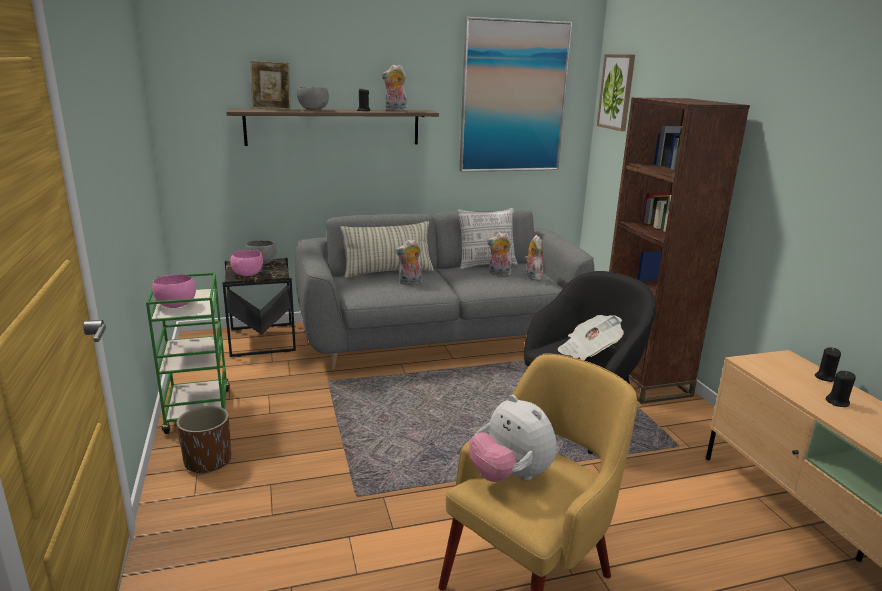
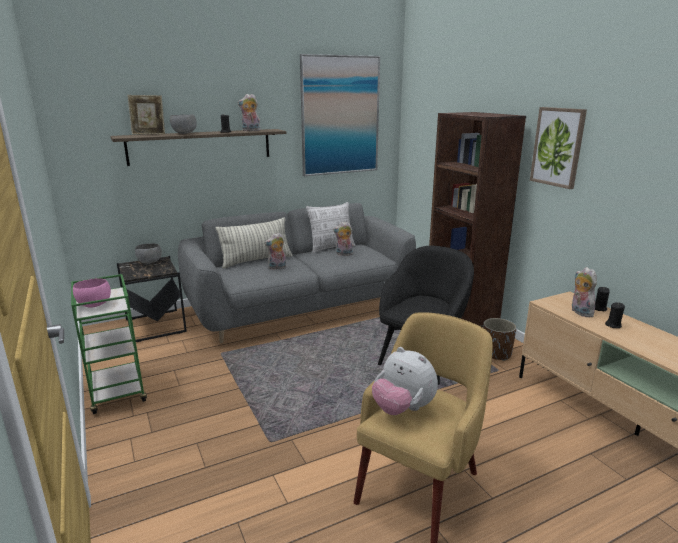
camera: 10 degrees left, 0 degrees up
brown planter [177,406,231,475] -> brown planter moved to [483,318,517,361]
pink bowl [230,250,263,276] -> none
plush toy [525,235,544,281] -> plush toy moved to [572,267,597,317]
newspaper [558,315,624,360] -> none
picture [597,54,635,131] -> picture moved to [530,107,587,189]

